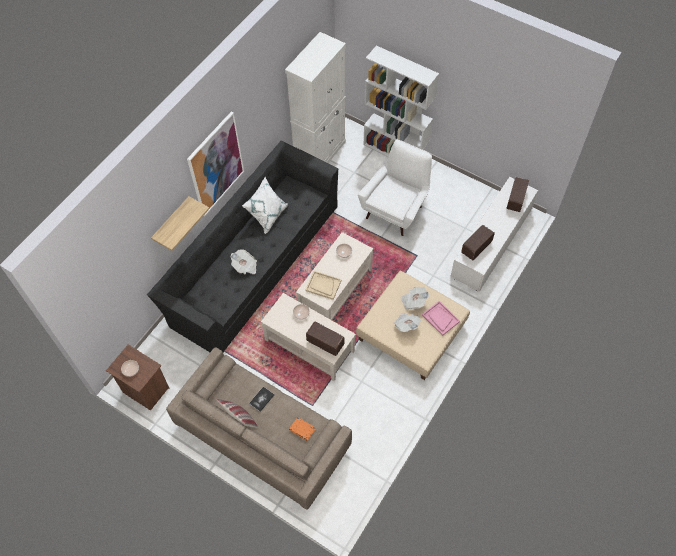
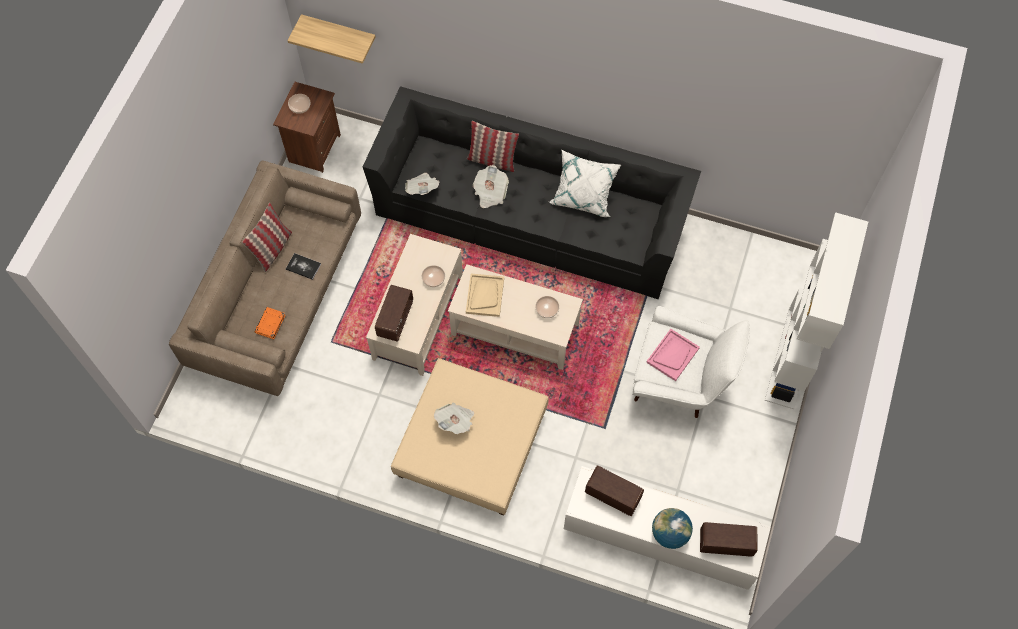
camera: 75 degrees right, 5 degrees up
shelf [151,196,209,251] -> shelf moved to [288,14,375,64]
picture [187,112,244,217] -> none
white cabinet [285,32,346,163] -> none
newspaper [401,287,429,310] -> newspaper moved to [405,173,440,195]
pink tray [422,301,460,336] -> pink tray moved to [646,329,700,381]
none -> pillow [467,121,519,172]
none -> globe [652,508,693,549]

